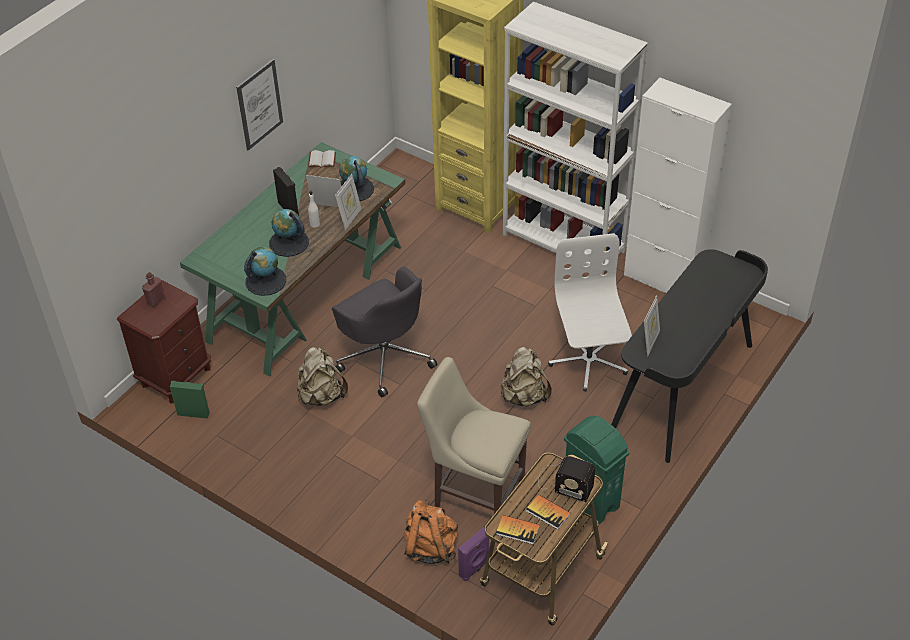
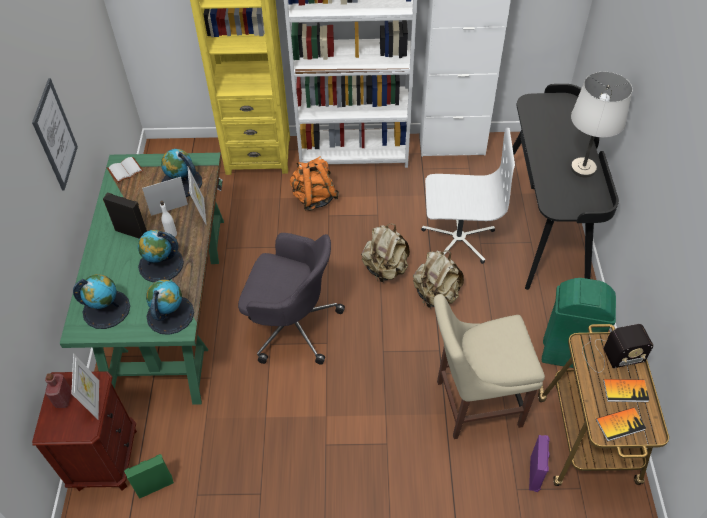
camera: 35 degrees left, 5 degrees up
beige backpack [297,347,348,406] -> beige backpack moved to [361,223,410,282]
orange backpack [404,500,458,564] -> orange backpack moved to [290,157,339,211]
white office chair [548,233,632,391] -> white office chair turned 135 degrees clockwise [421,128,515,264]
picture frame [644,295,660,357] -> picture frame moved to [71,353,99,420]
none -> globe [73,274,130,329]
none -> white table lamp [571,72,632,178]

